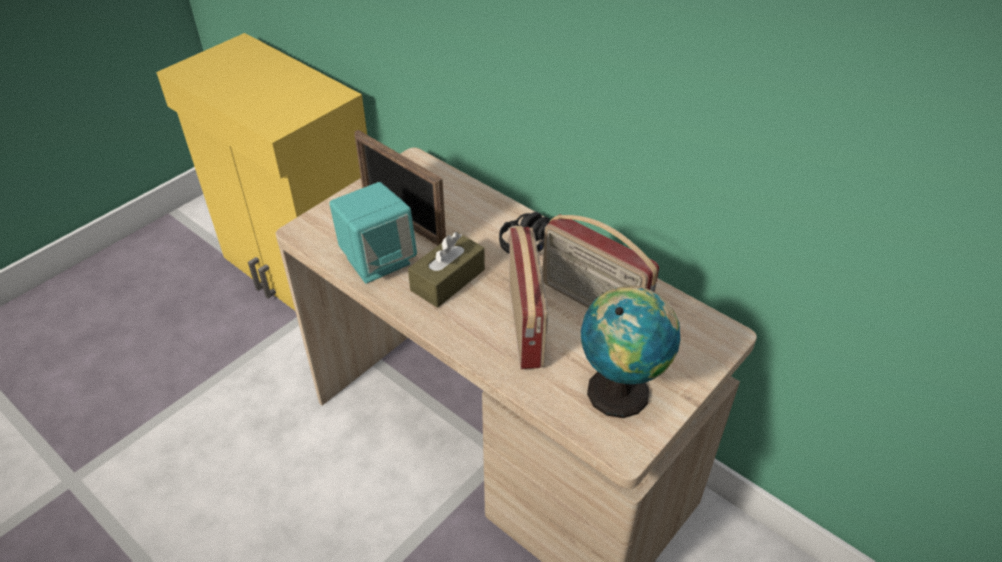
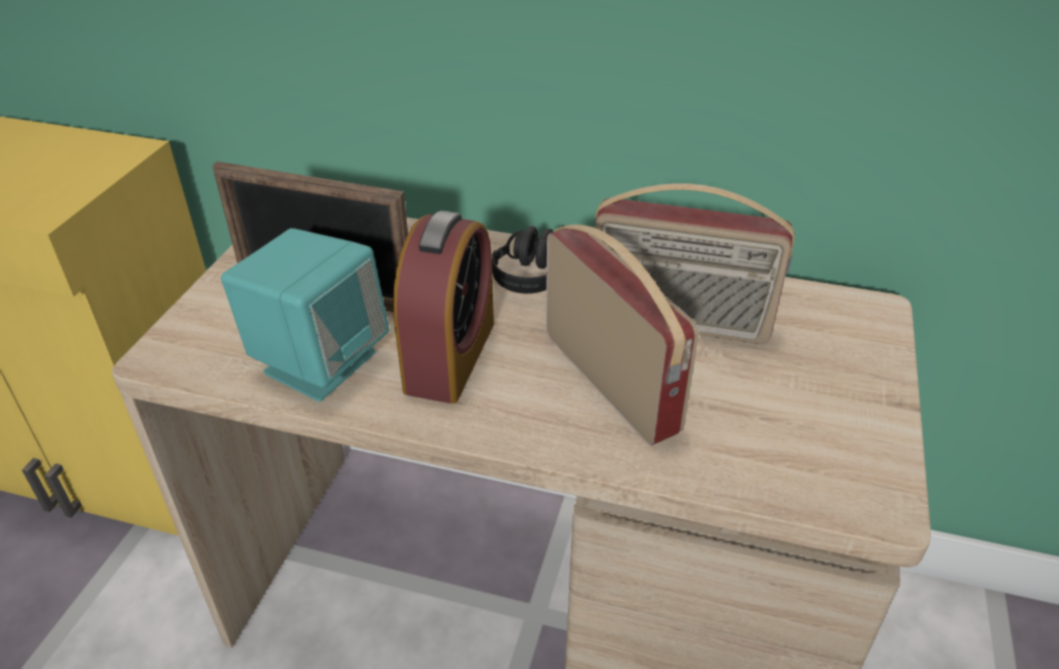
camera: 25 degrees left, 5 degrees down
brown tissue box [408,232,485,308] -> alarm clock [393,211,494,404]
globe [581,286,680,418] -> none

